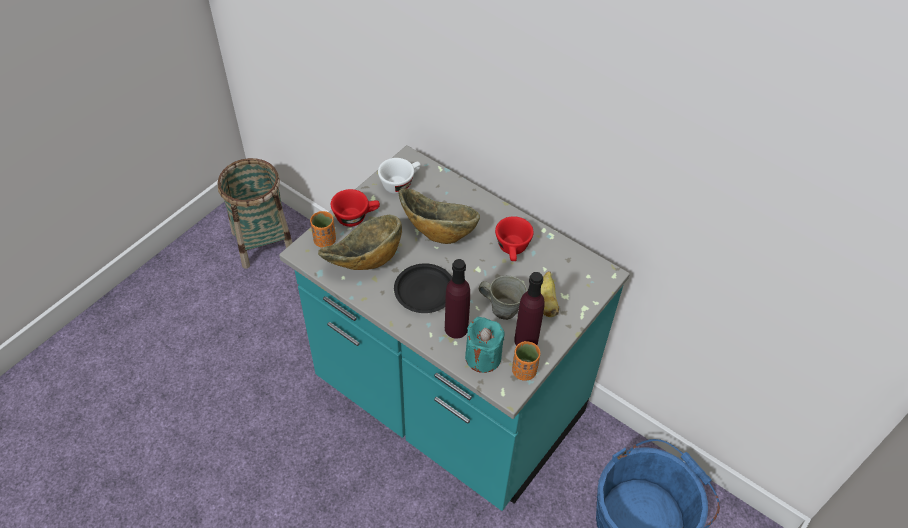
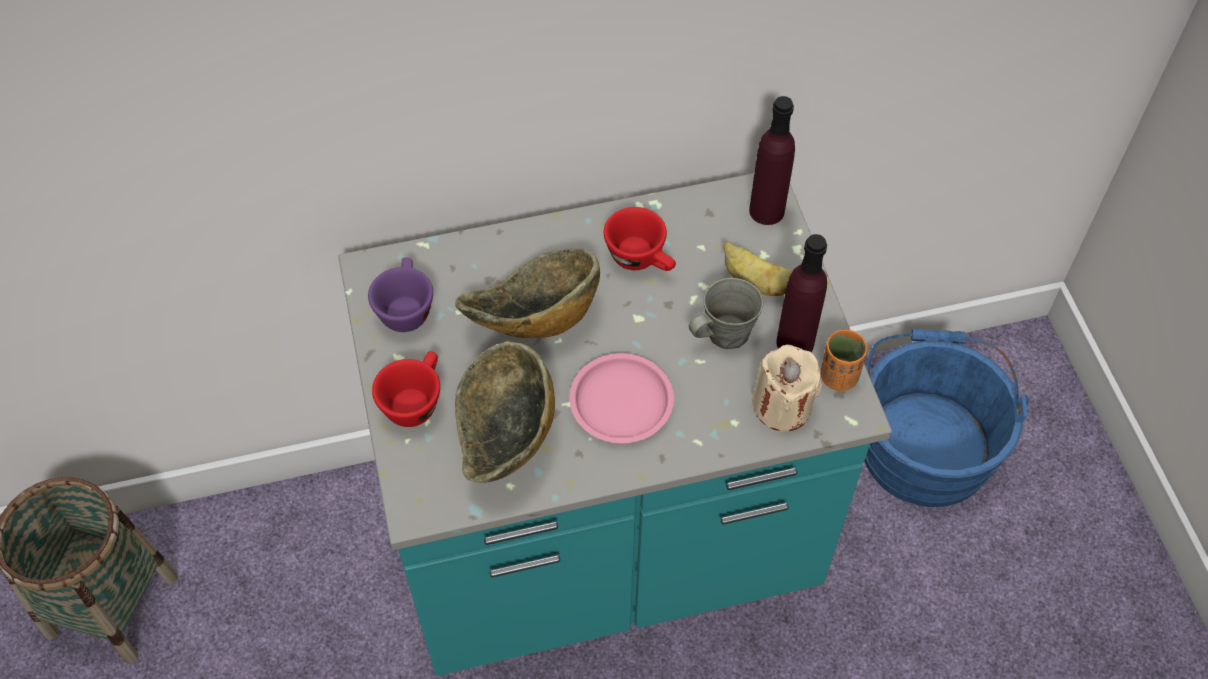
camera: 50 degrees left, 5 degrees up
orange cup [310,211,336,248] -> none
white cup [378,158,421,194] -> purple cup [368,257,433,332]
black plate [394,263,452,313] -> pink plate [570,353,674,443]
purple bottle [445,259,470,338] -> purple bottle moved to [749,96,795,225]
turquoise candle [465,317,505,373] -> beige candle [752,345,822,431]

